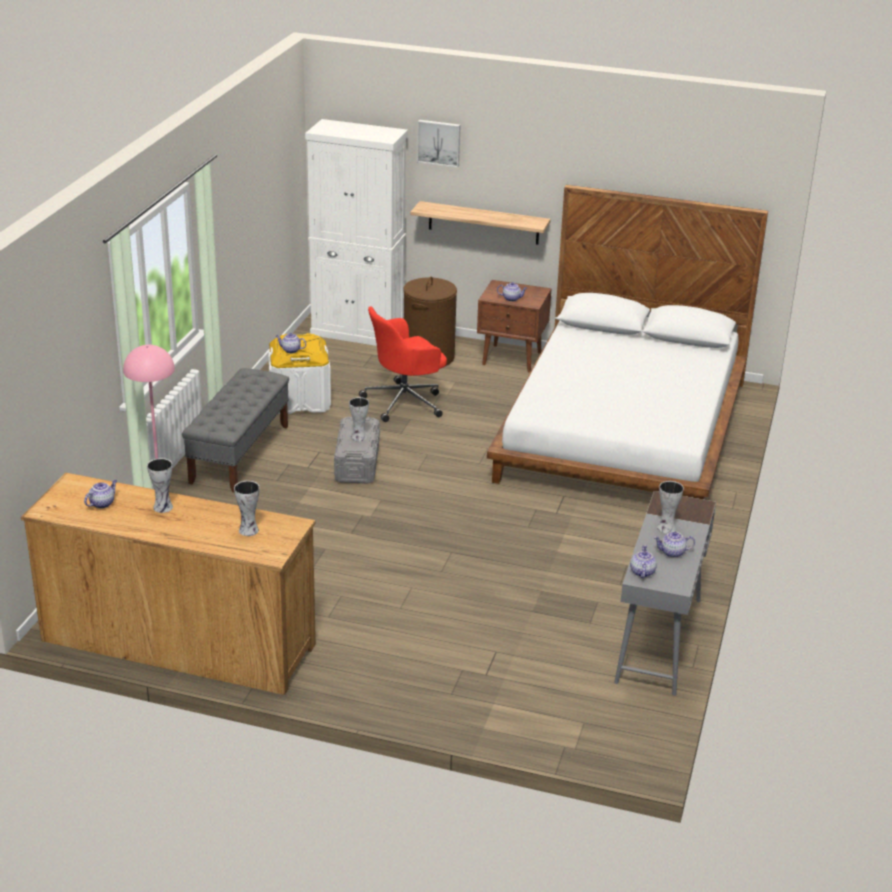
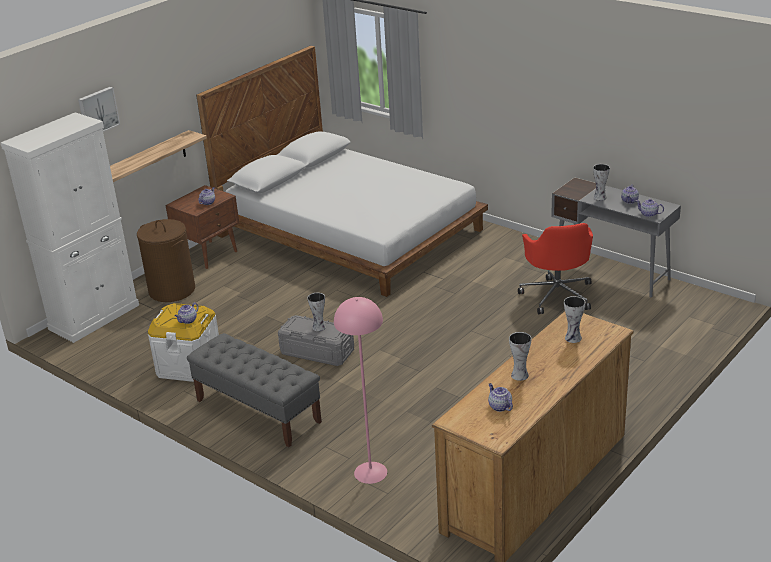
camera: 65 degrees left, 0 degrees up
red office chair [359,306,447,422] -> red office chair moved to [518,223,593,314]

